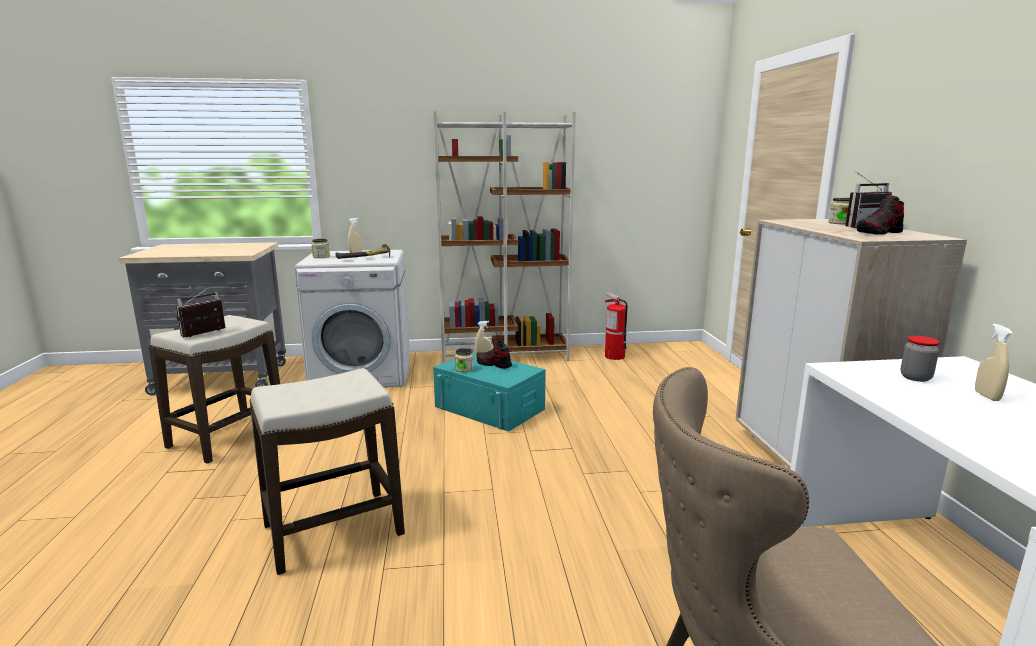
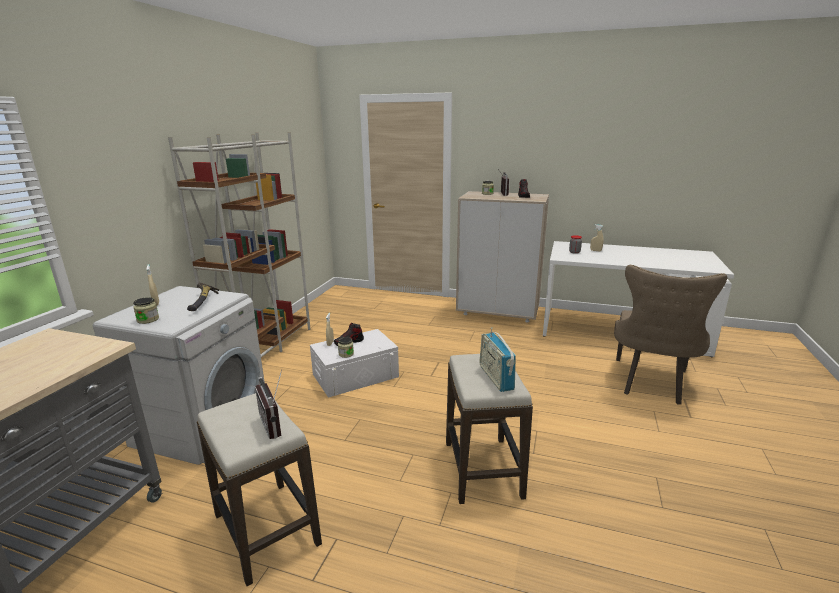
camera: 65 degrees left, 5 degrees up
turquoise storage box [433,351,546,432] -> white storage box [310,329,399,398]
fire extinguisher [605,292,628,360] -> none
none -> radio [479,327,516,392]

